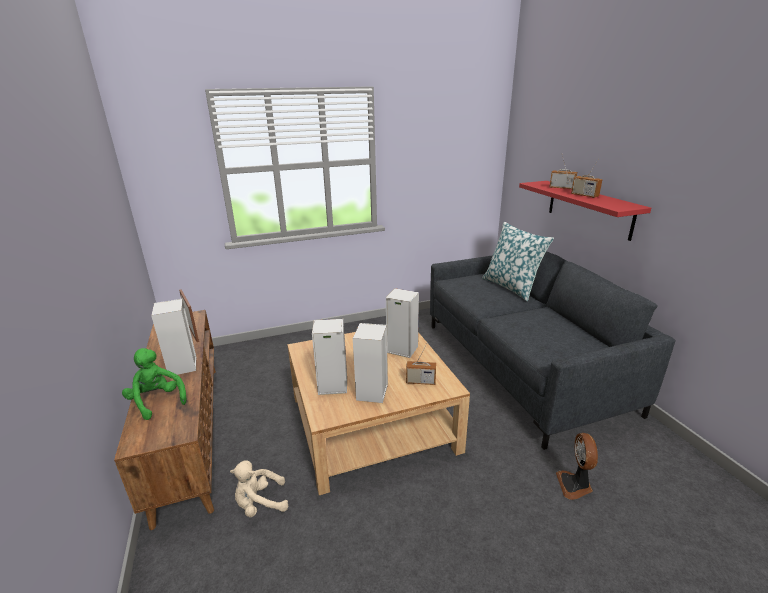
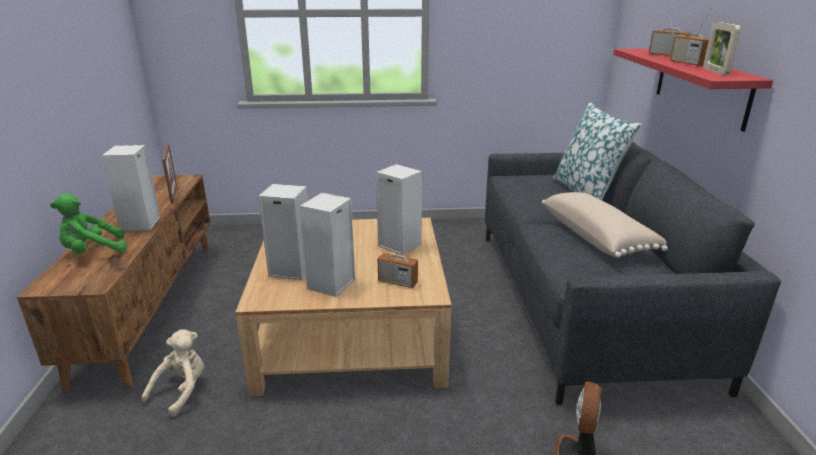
camera: 15 degrees right, 0 degrees up
green plush toy [122,348,187,420] -> green plush toy turned 90 degrees counterclockwise [50,194,127,254]
beige plush toy [230,461,289,517] -> beige plush toy turned 120 degrees clockwise [142,329,204,417]
none -> beige pillow [542,192,668,258]
none -> picture frame [703,22,741,75]

